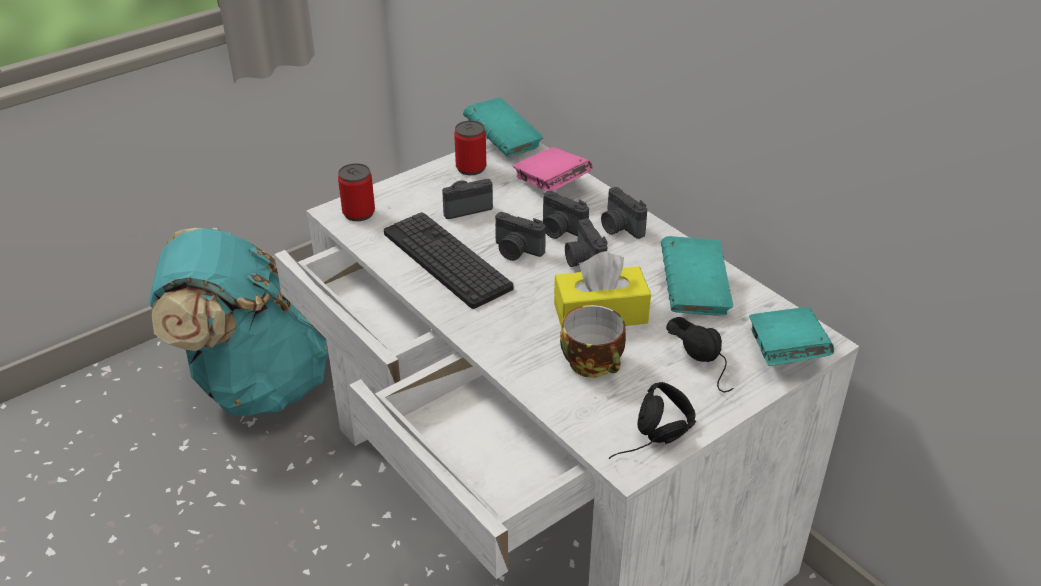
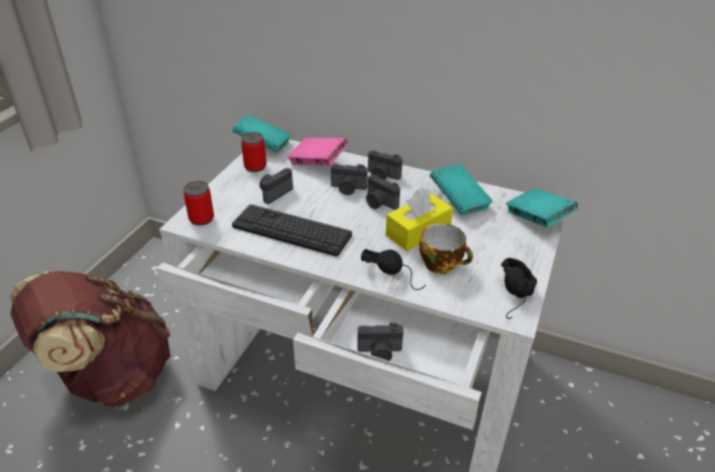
camera: 30 degrees left, 0 degrees up
turquoise backpack [149,228,328,416] -> brown backpack [10,271,171,407]
camera [495,212,546,261] -> camera moved to [357,323,403,361]
black headphones [666,317,734,392] -> black headphones moved to [361,249,426,290]

